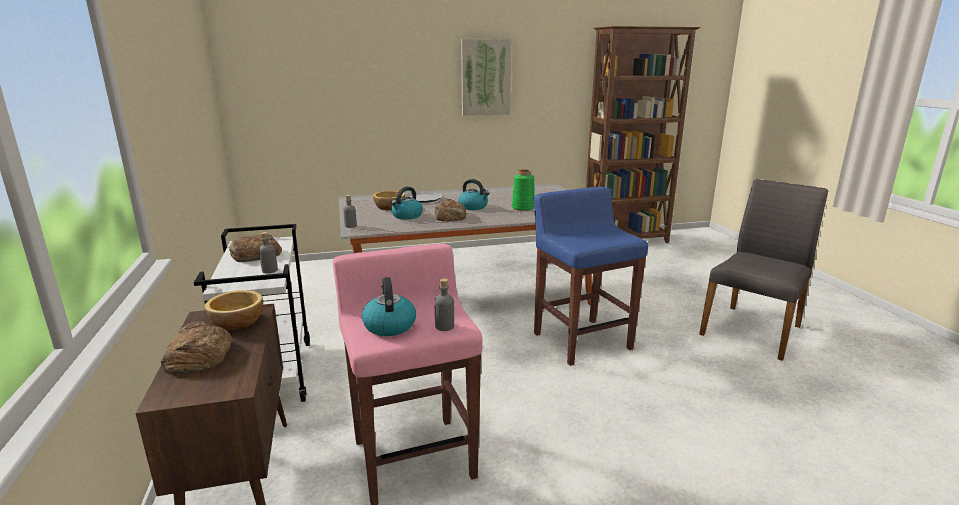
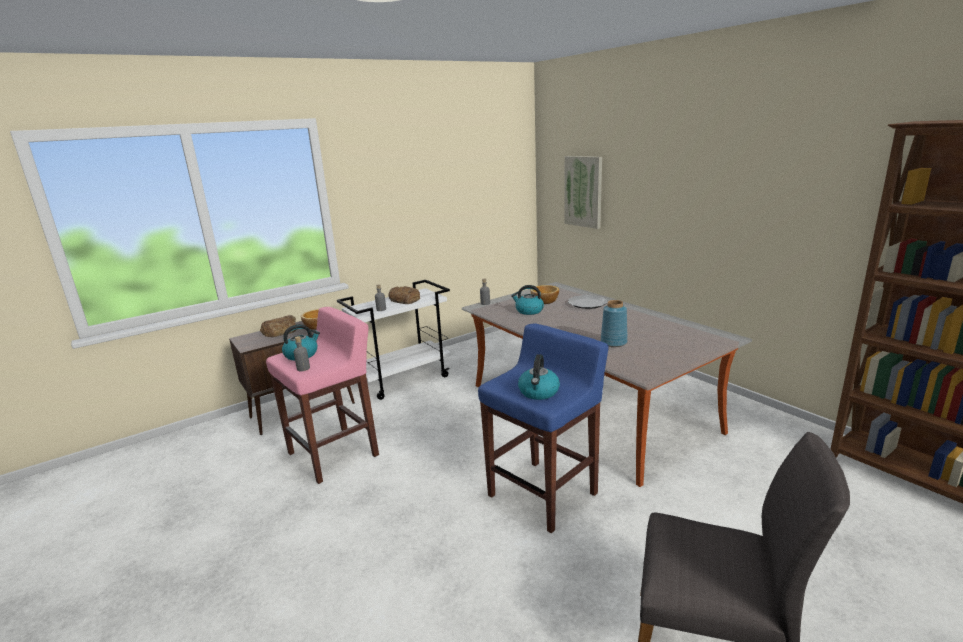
camera: 70 degrees right, 0 degrees up
bread [435,199,467,222] -> none
kettle [458,179,490,210] -> kettle moved to [518,354,560,400]
picture [461,39,511,116] -> picture moved to [564,156,602,229]
green vase [512,169,535,211] -> blue vase [601,300,627,347]

